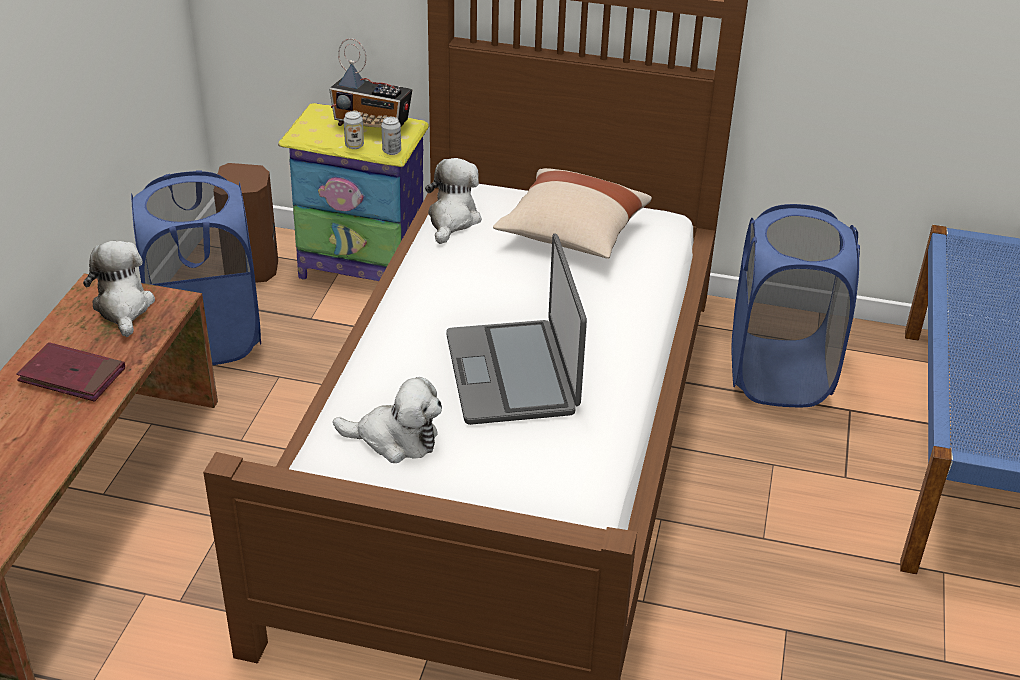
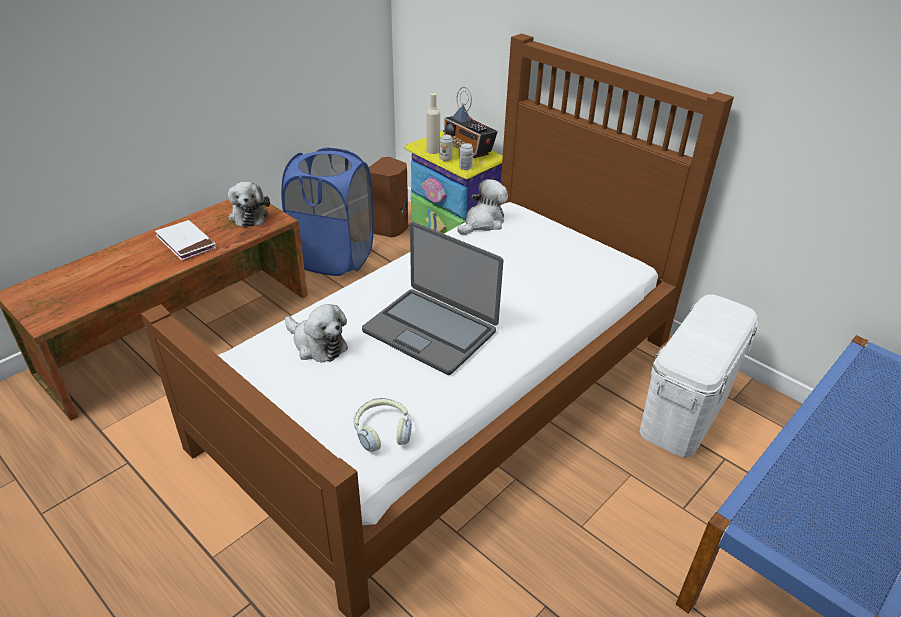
camera: 30 degrees right, 0 degrees up
red book [16,342,125,402] -> white book [155,220,216,260]
plush toy [83,241,155,337] -> plush toy turned 150 degrees clockwise [228,182,270,227]
laptop [446,233,587,425] -> laptop turned 75 degrees counterclockwise [362,222,503,375]
beige pillow [493,168,652,259] -> none
blue laundry basket [731,204,860,407] -> white storage box [640,294,758,457]
none -> headphones [353,398,412,452]
none -> beige bottle [426,93,440,154]

